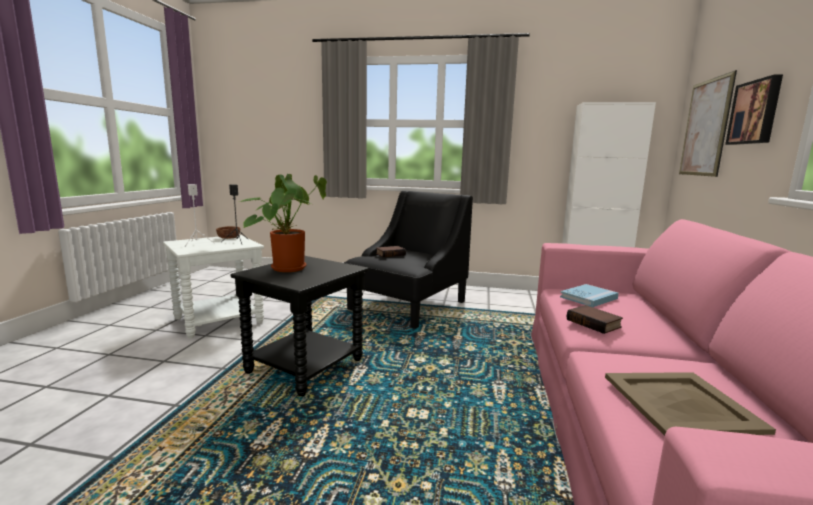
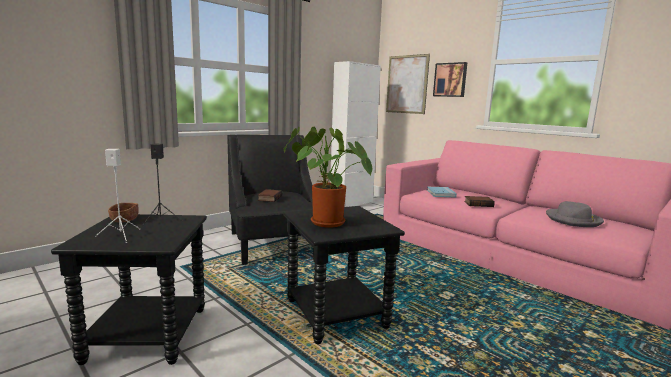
camera: 55 degrees left, 0 degrees up
white side table [163,235,264,339] -> black side table [51,214,207,365]
beige tray [605,372,776,436] -> grey hat [546,201,604,227]

